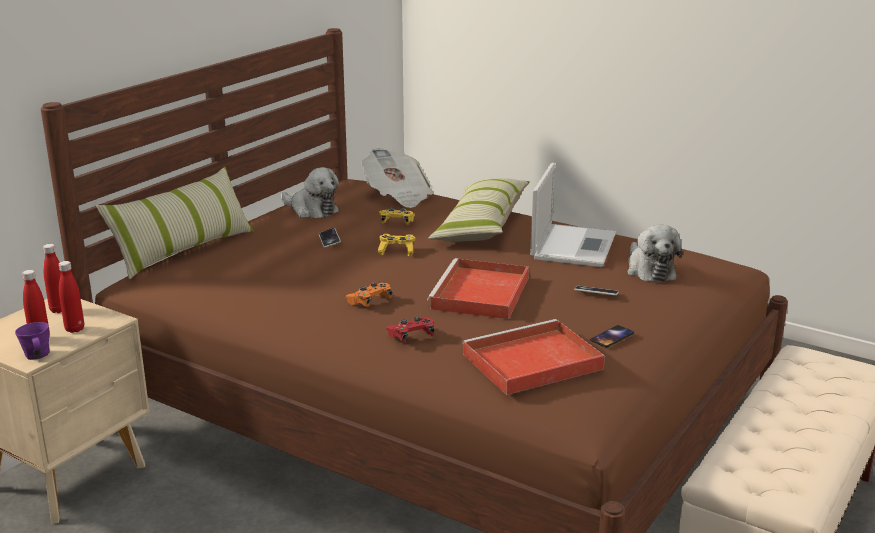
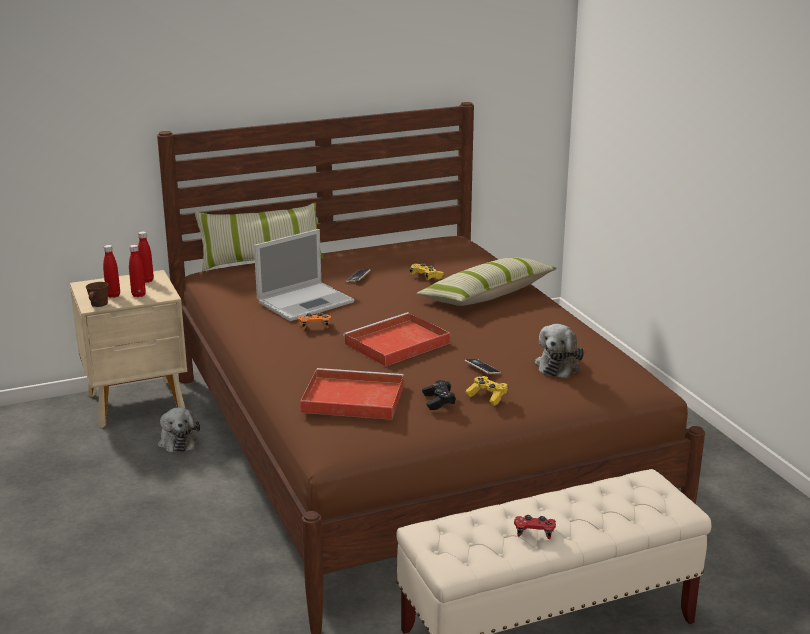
camera: 35 degrees right, 0 degrees up
purple mug [15,322,50,360] -> brown mug [86,282,109,307]
plush toy [281,167,339,218] -> plush toy moved to [158,407,200,453]
newspaper [361,148,434,208] -> none
yellow game controller [377,234,415,256] -> yellow game controller moved to [466,376,508,406]
red game controller [386,317,434,342] -> red game controller moved to [514,515,556,539]
laptop [530,163,616,267] -> laptop moved to [254,229,354,321]
phone [590,325,634,348] -> black game controller [422,380,456,410]

